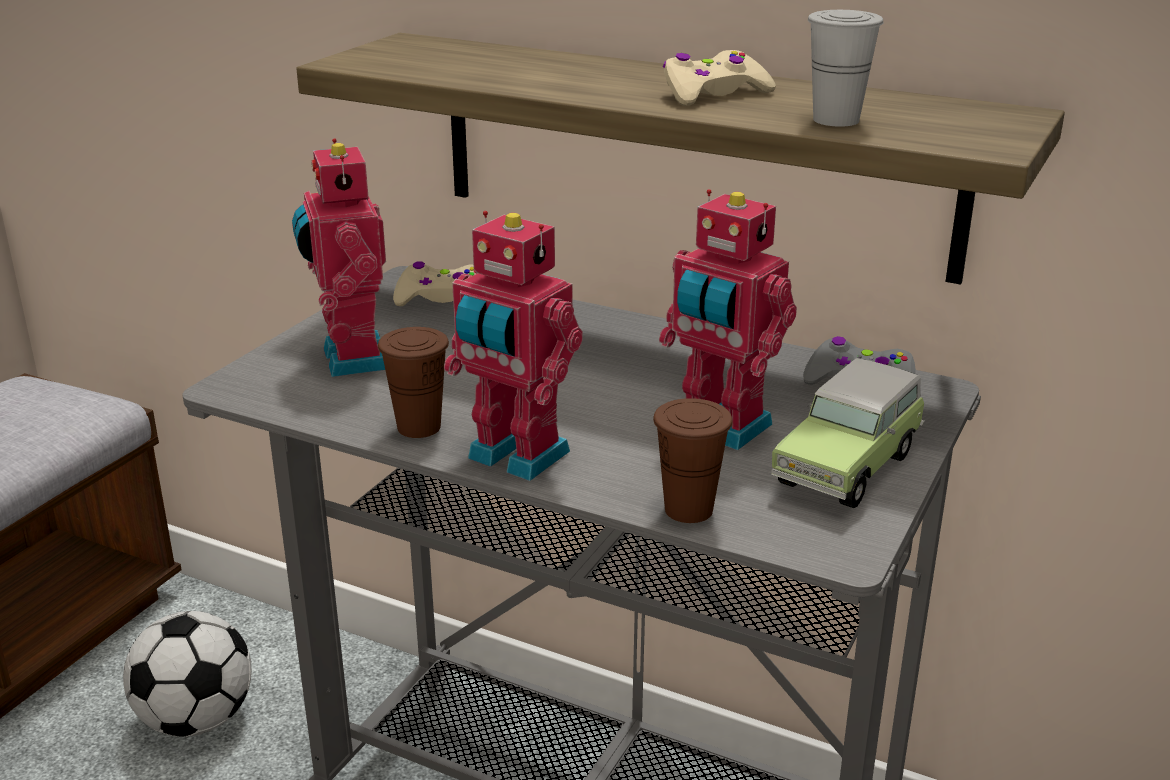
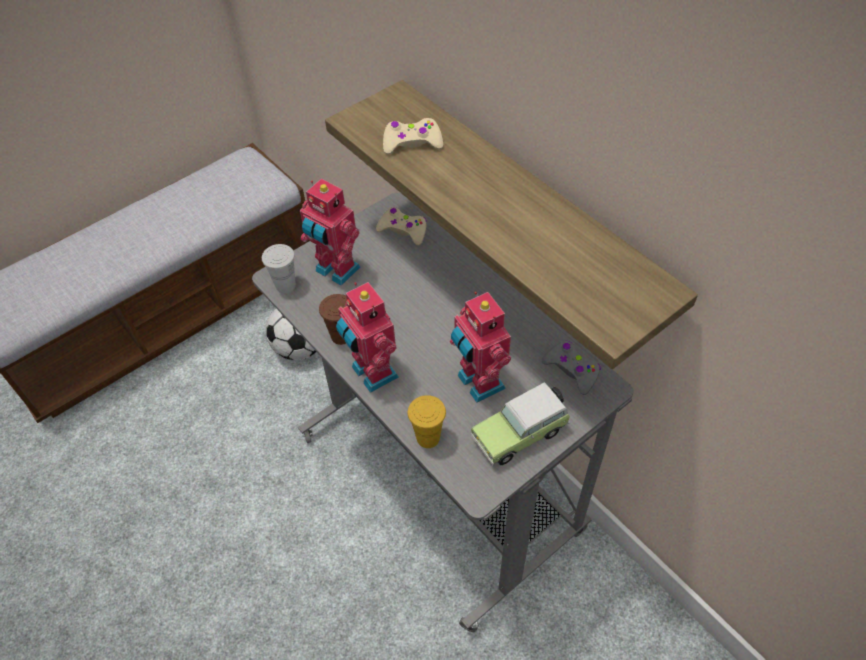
camera: 25 degrees right, 25 degrees up
toy robot [292,138,386,377] -> toy robot turned 60 degrees counterclockwise [300,179,360,286]
brown cup [653,398,733,523] -> yellow cup [408,395,446,448]
beige game controller [663,50,776,106] -> beige game controller moved to [383,118,443,155]
white cup [808,10,883,127] -> white cup moved to [262,244,296,293]

